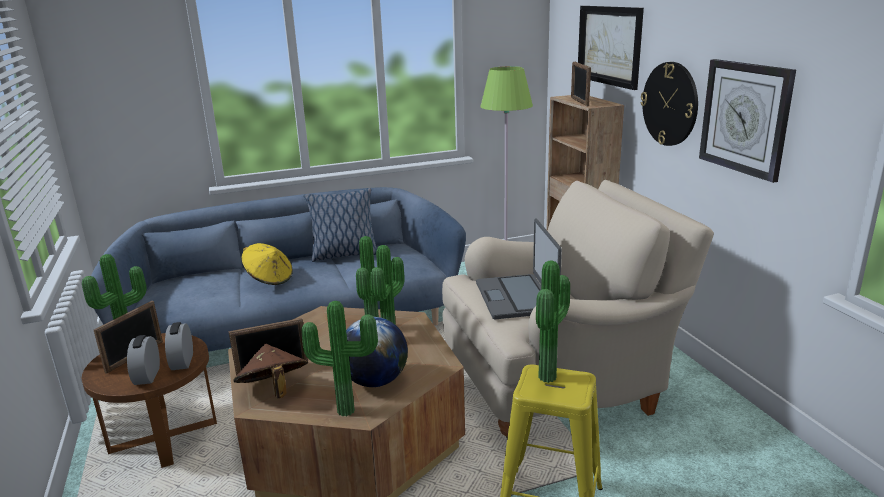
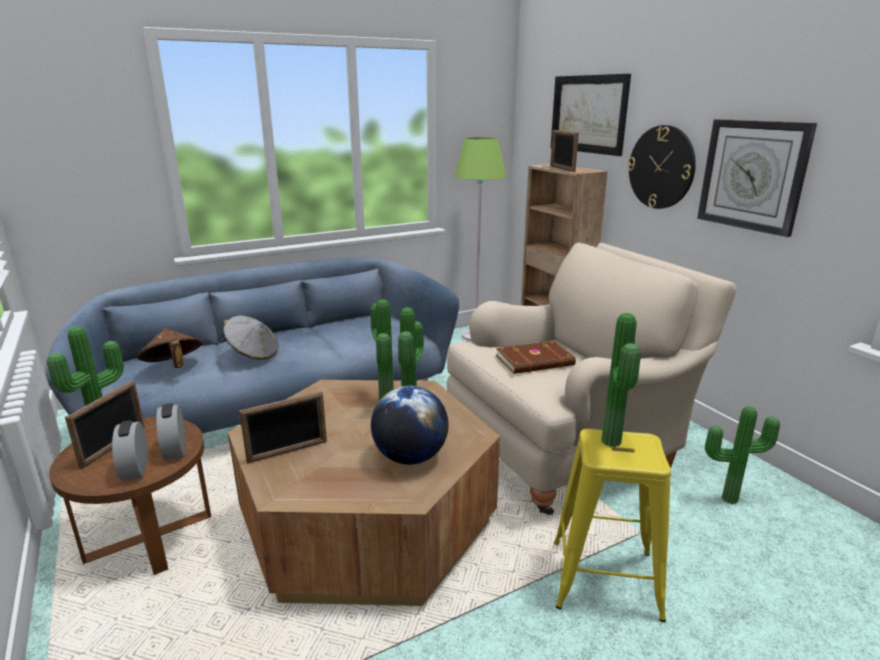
camera: 10 degrees left, 0 degrees up
brown hat [233,344,308,398] -> brown hat moved to [137,328,202,368]
yellow hat [241,243,293,285] -> grey hat [223,315,278,360]
potted plant [302,301,378,416] -> potted plant moved to [705,406,780,504]
pillow [303,188,377,262] -> none
laptop [476,218,562,319] -> brown book [496,341,576,374]

